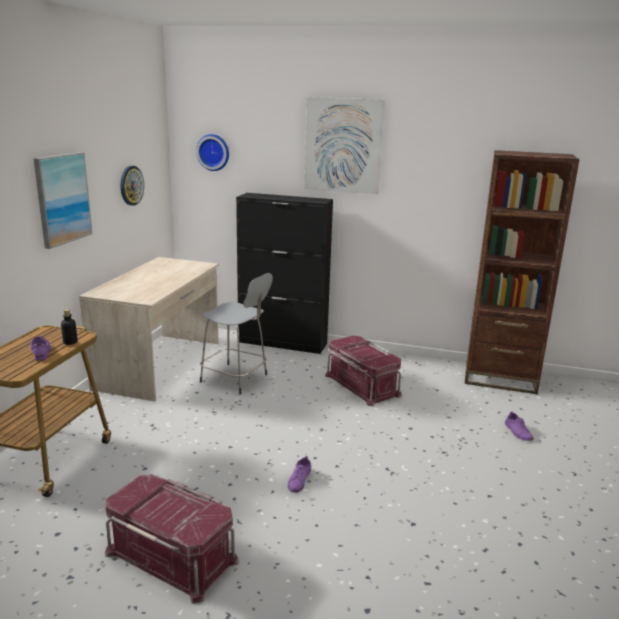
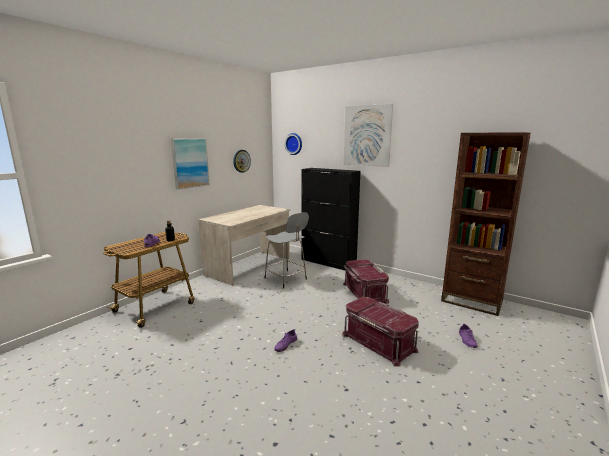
camera: 20 degrees right, 5 degrees down
red storage box [105,474,239,604] -> red storage box moved to [342,297,419,367]

